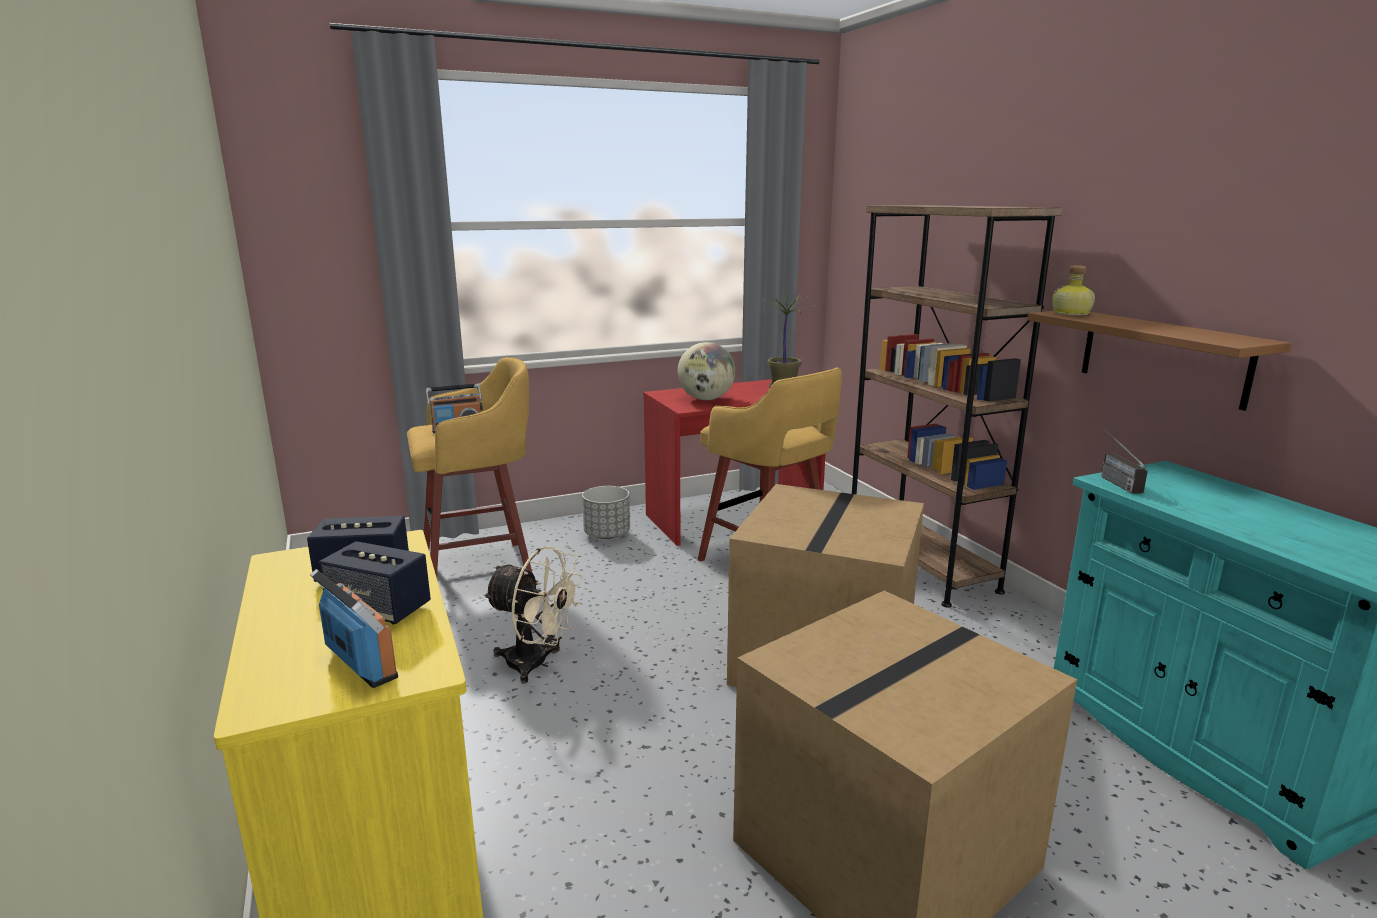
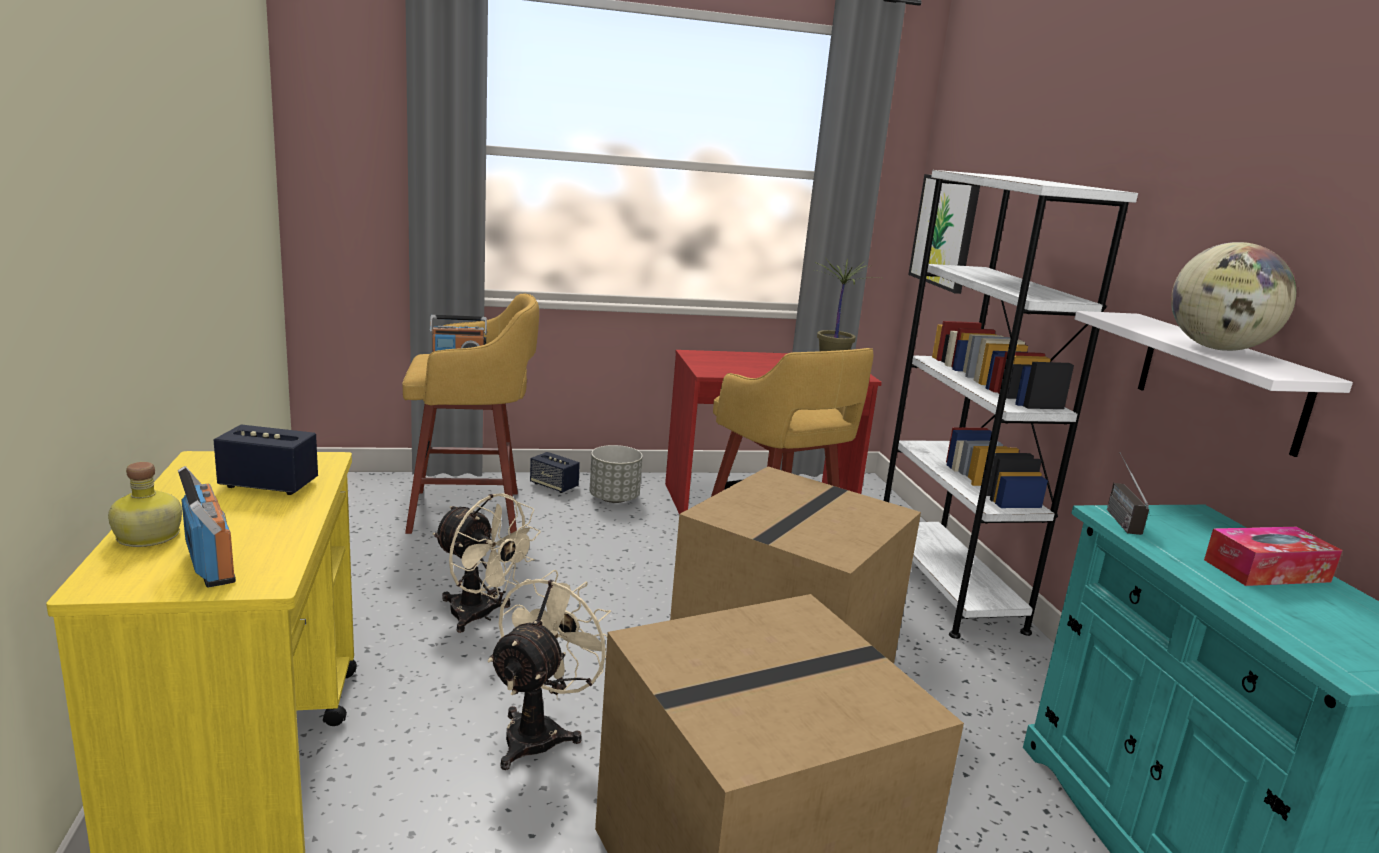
camera: 10 degrees right, 0 degrees up
speaker [318,541,431,624] -> speaker moved to [530,452,580,493]
globe [678,342,735,400] -> globe moved to [1171,242,1296,351]
brown bookcase [852,205,1062,608] -> white bookcase [884,170,1138,639]
brown shelf [1027,311,1292,411] -> white shelf [1075,311,1353,457]
bottle [1052,265,1095,315] -> bottle moved to [108,462,182,547]
none -> beige fan [488,570,611,770]
none -> picture [908,174,980,294]
none -> tissue box [1204,527,1342,586]

